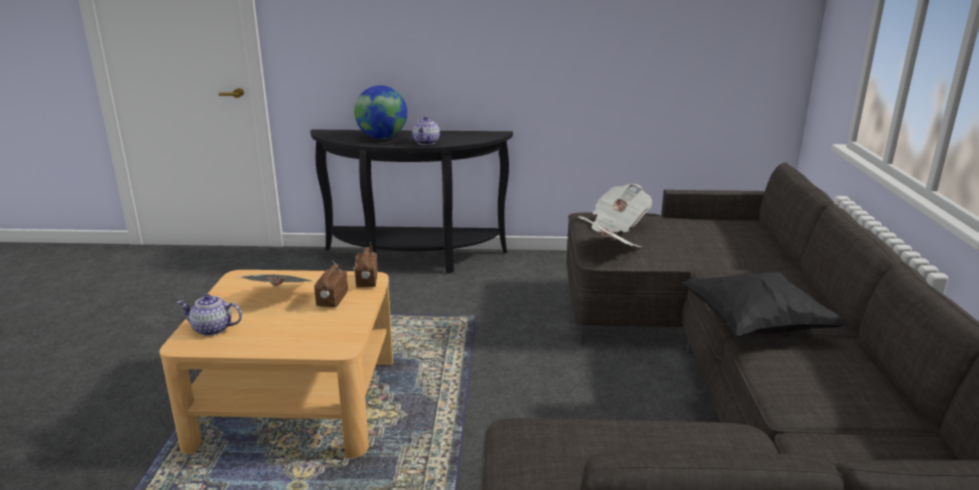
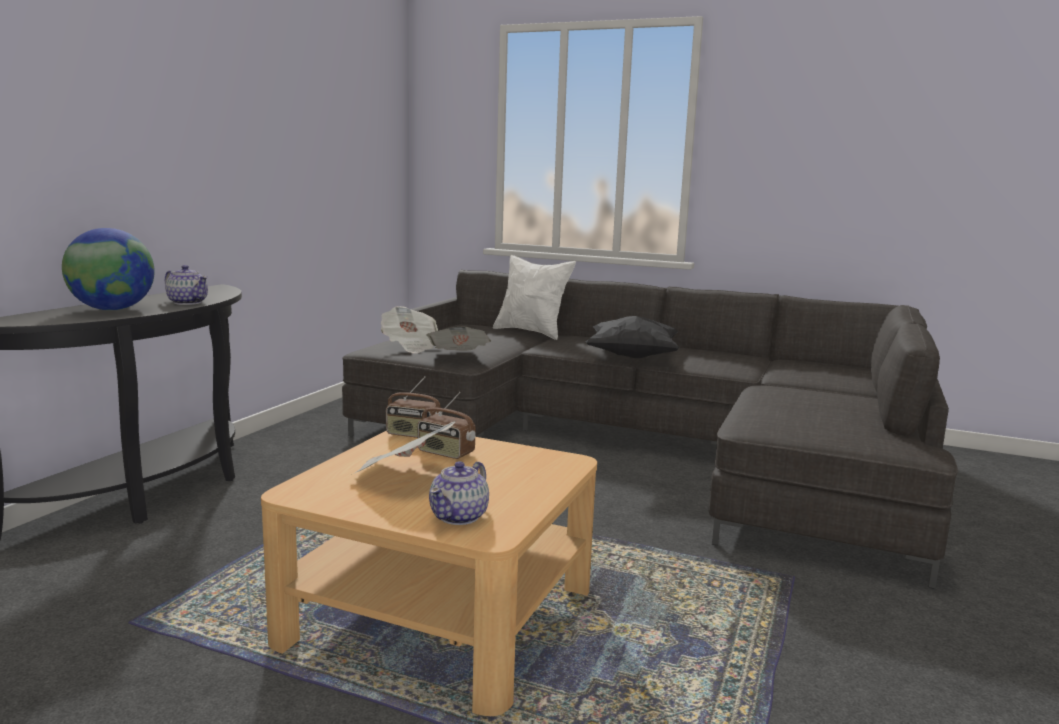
camera: 70 degrees left, 10 degrees down
none -> white pillow [493,255,576,340]

